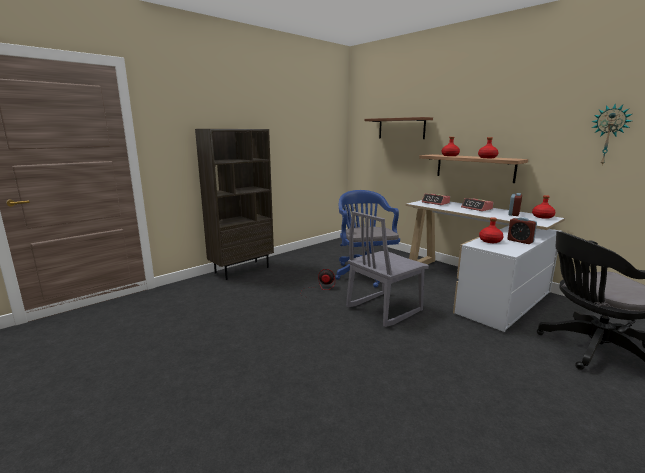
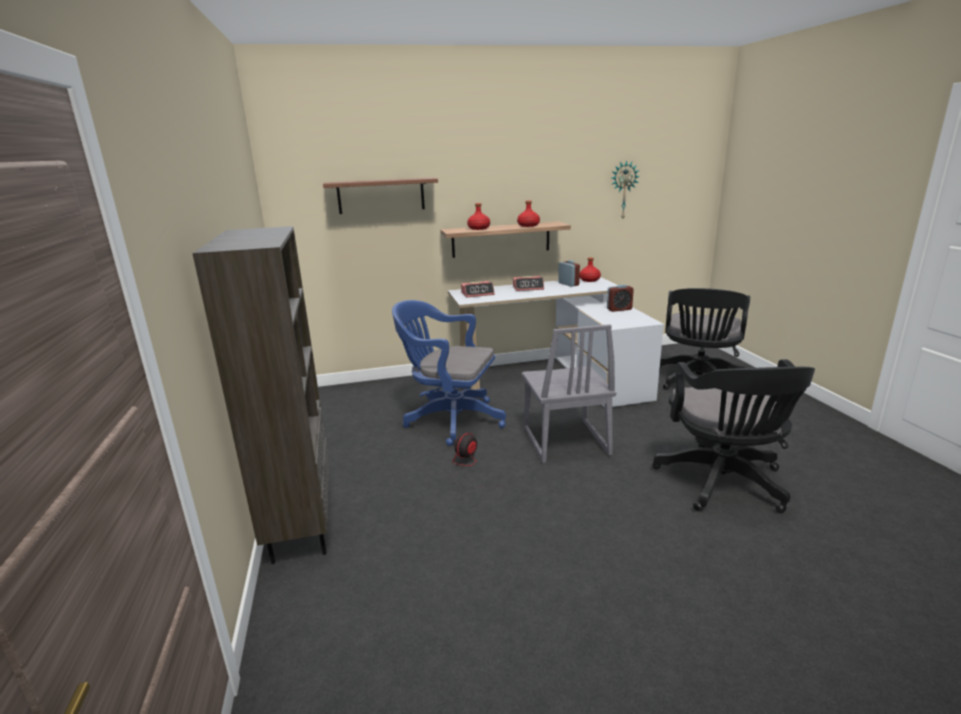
camera: 60 degrees left, 5 degrees up
red bottle [479,217,504,243] -> none
none -> black office chair [652,359,815,513]

